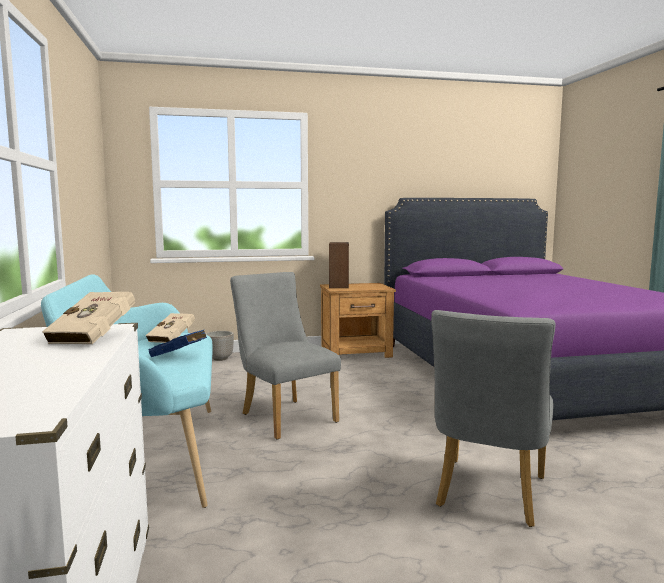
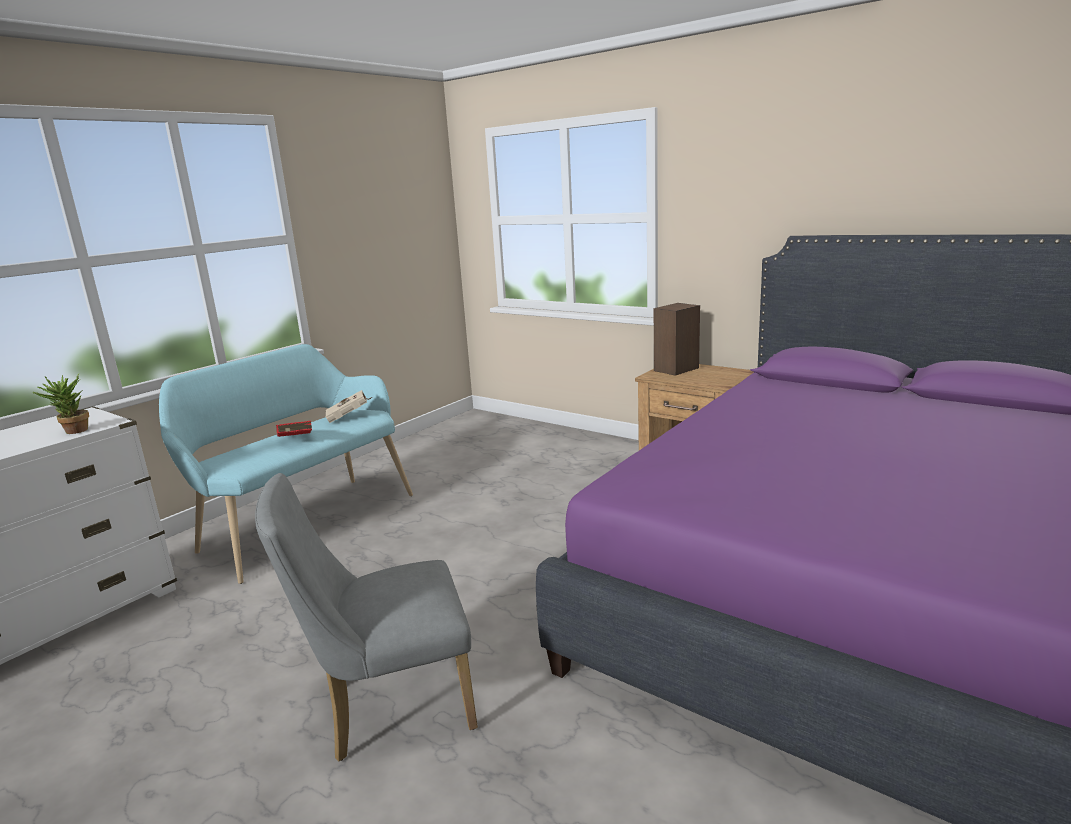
camera: 50 degrees right, 10 degrees up
beige book [42,292,135,344] -> potted plant [33,374,89,434]
blue book [148,330,207,357] -> red book [276,421,312,437]
planter [206,331,234,361] -> none
grey chair [230,272,341,440] -> none

